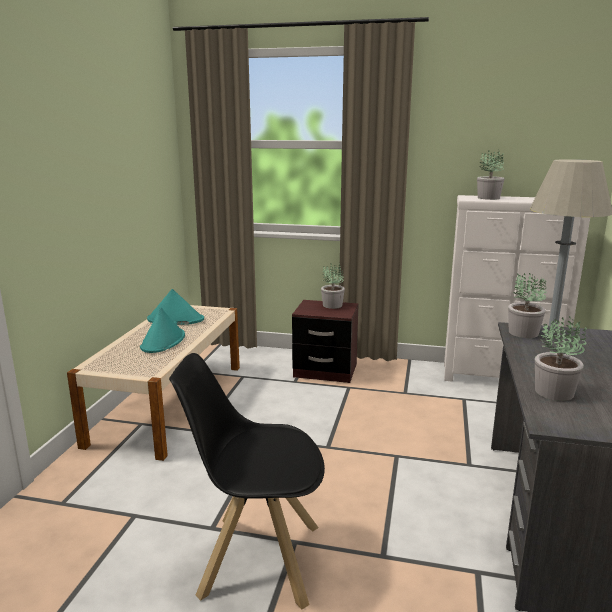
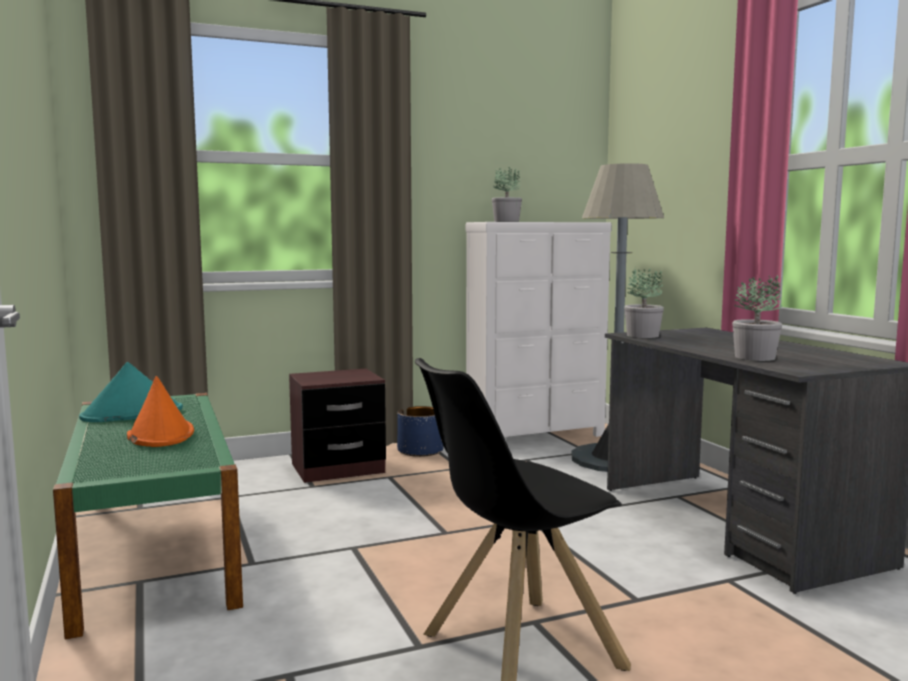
camera: 35 degrees left, 10 degrees down
beige bench [67,305,240,461] -> green bench [53,393,243,639]
turquoise hat [140,307,185,353] -> orange hat [127,376,194,447]
potted plant [321,262,345,309] -> none
none -> blue planter [397,406,444,457]

